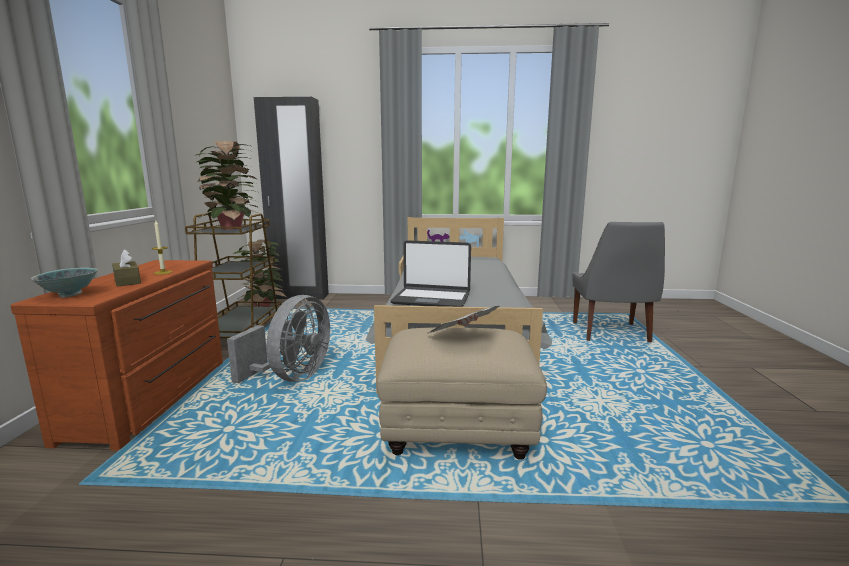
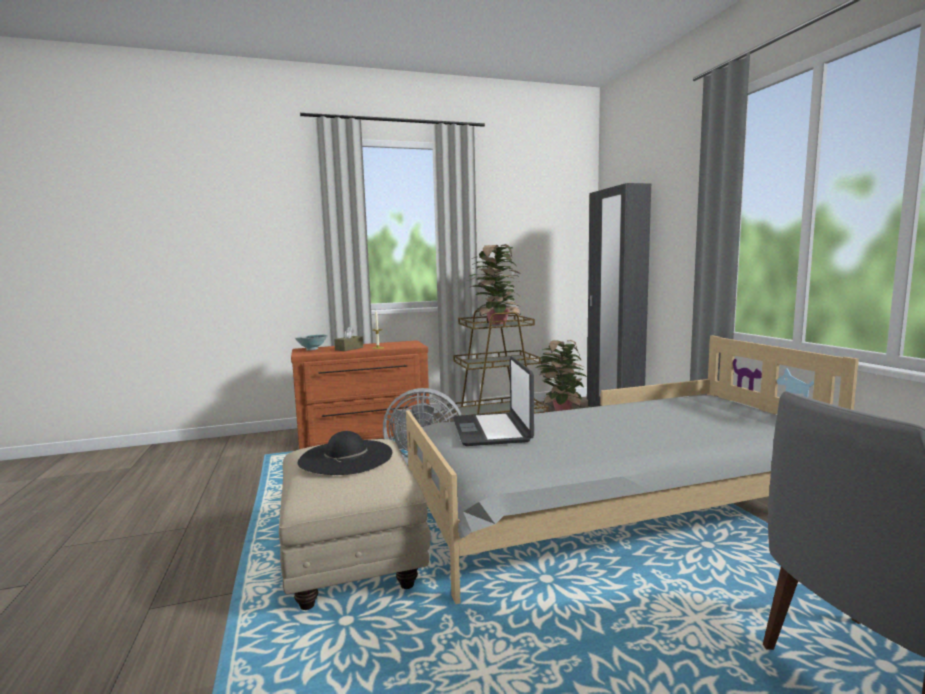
camera: 70 degrees right, 5 degrees down
newspaper [429,306,500,333] -> black hat [298,431,392,475]

